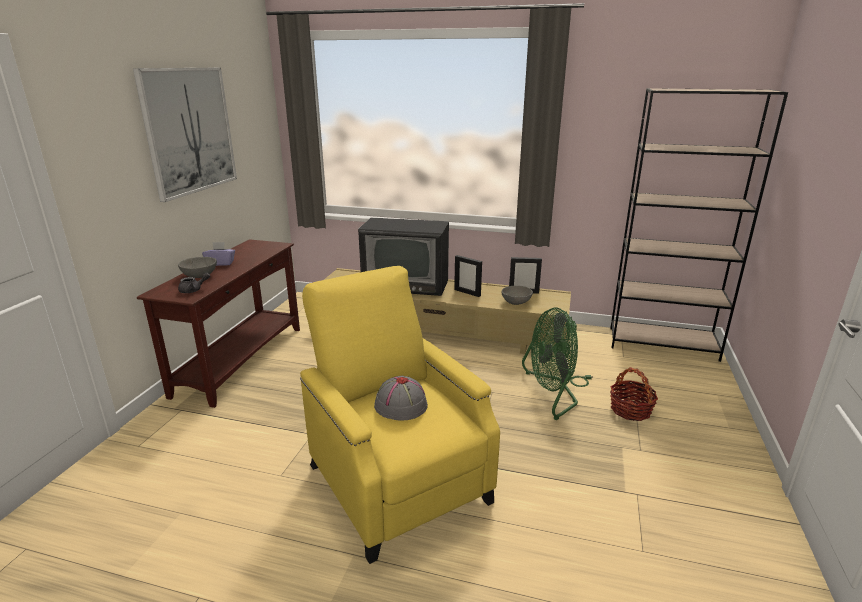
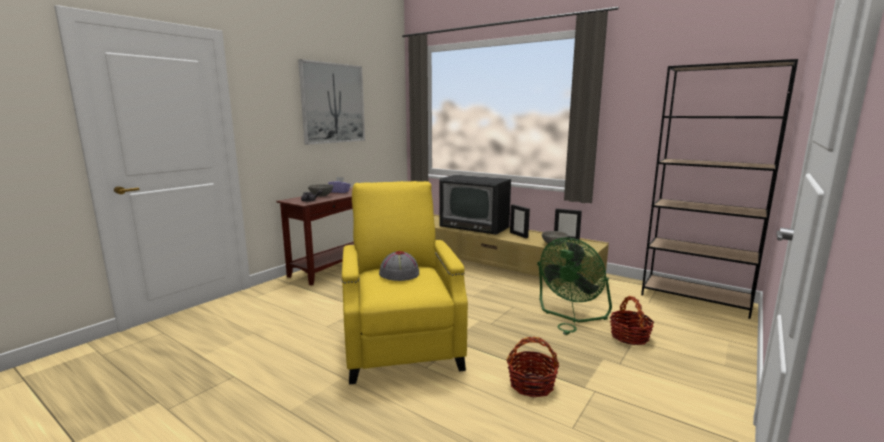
camera: 20 degrees right, 10 degrees down
green fan [522,307,593,420] -> green fan turned 120 degrees clockwise [537,238,612,335]
none -> basket [506,337,559,398]

